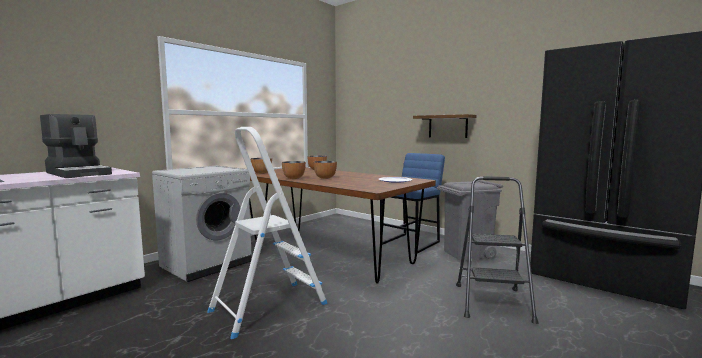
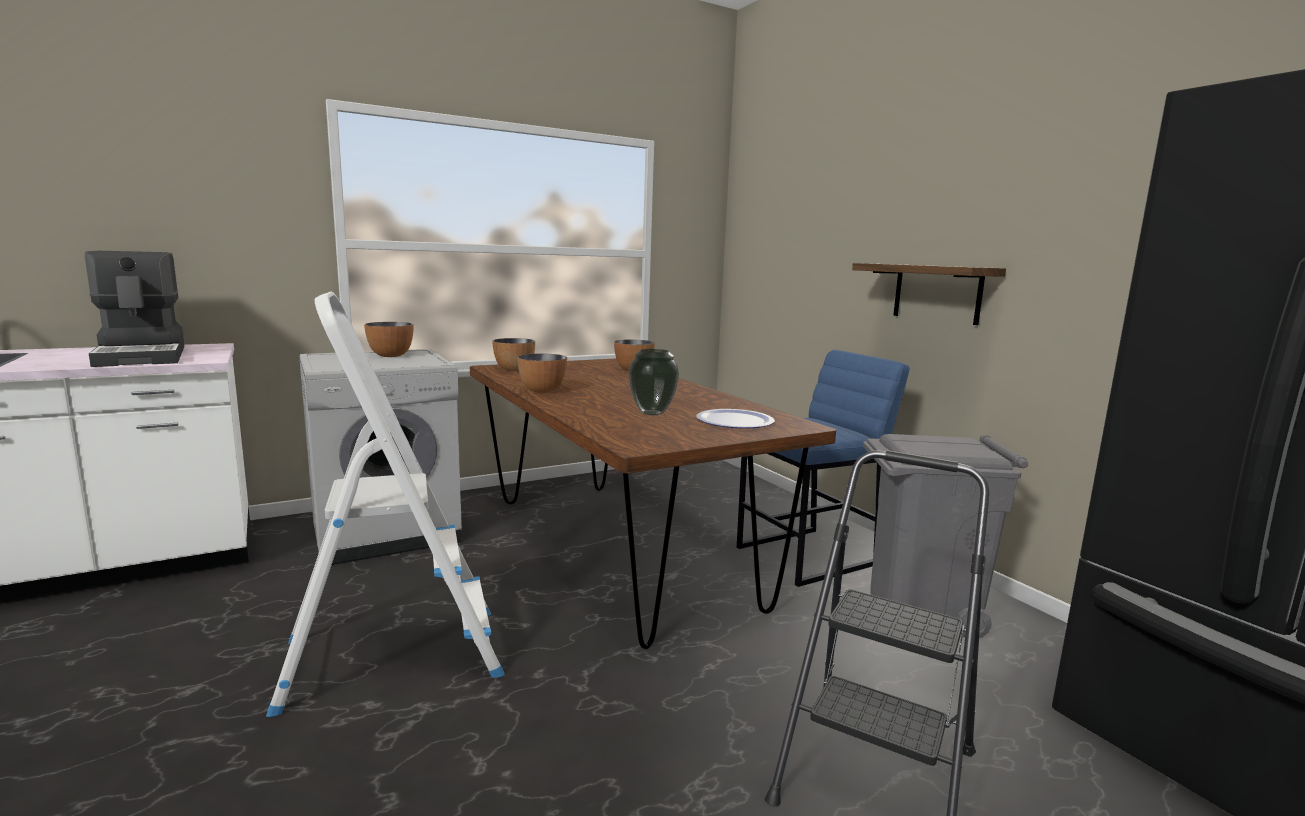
camera: 20 degrees right, 5 degrees up
bowl [313,161,337,179] -> bowl moved to [364,322,414,357]
none -> vase [628,349,679,415]

